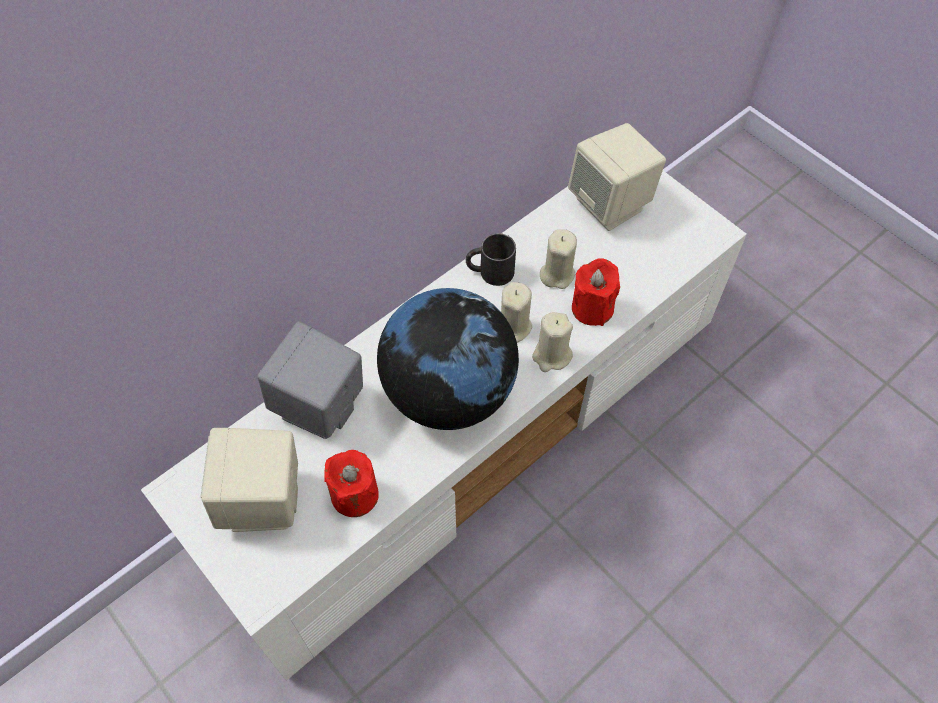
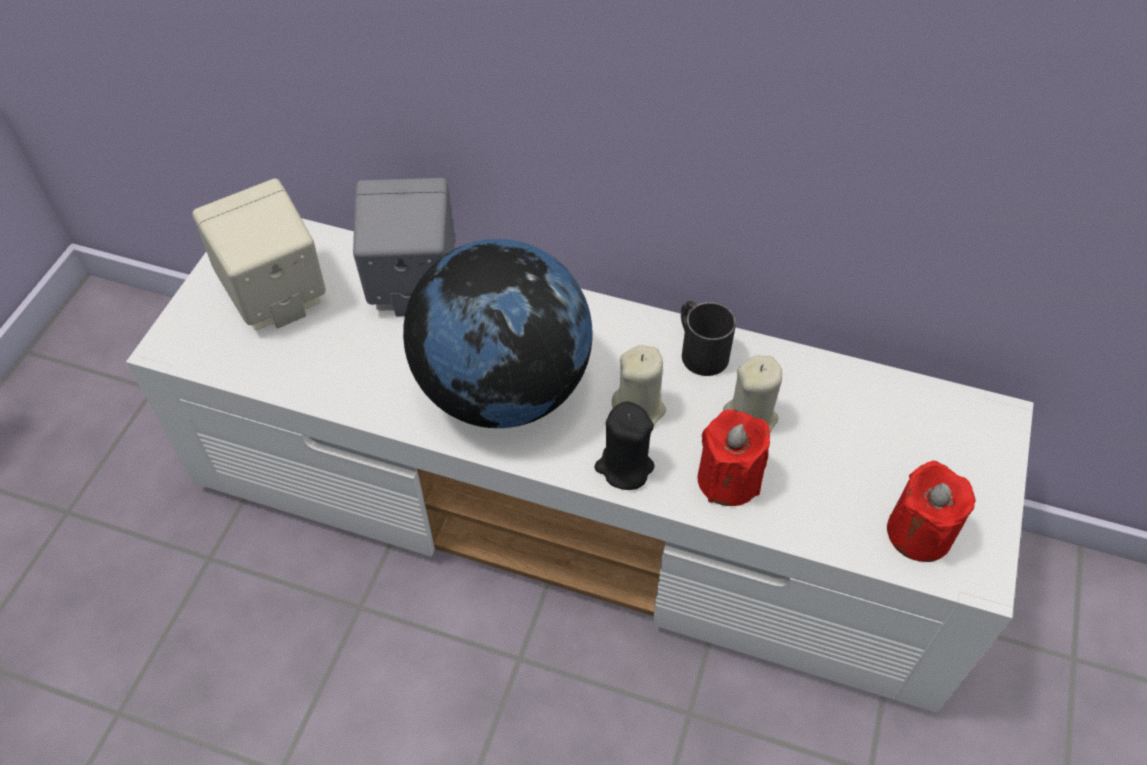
camera: 60 degrees right, 5 degrees down
red candle [324,450,379,517] -> red candle moved to [887,460,976,562]
beige candle [532,312,573,372] -> black candle [594,401,655,490]
beige speaker [568,123,666,231] -> none

